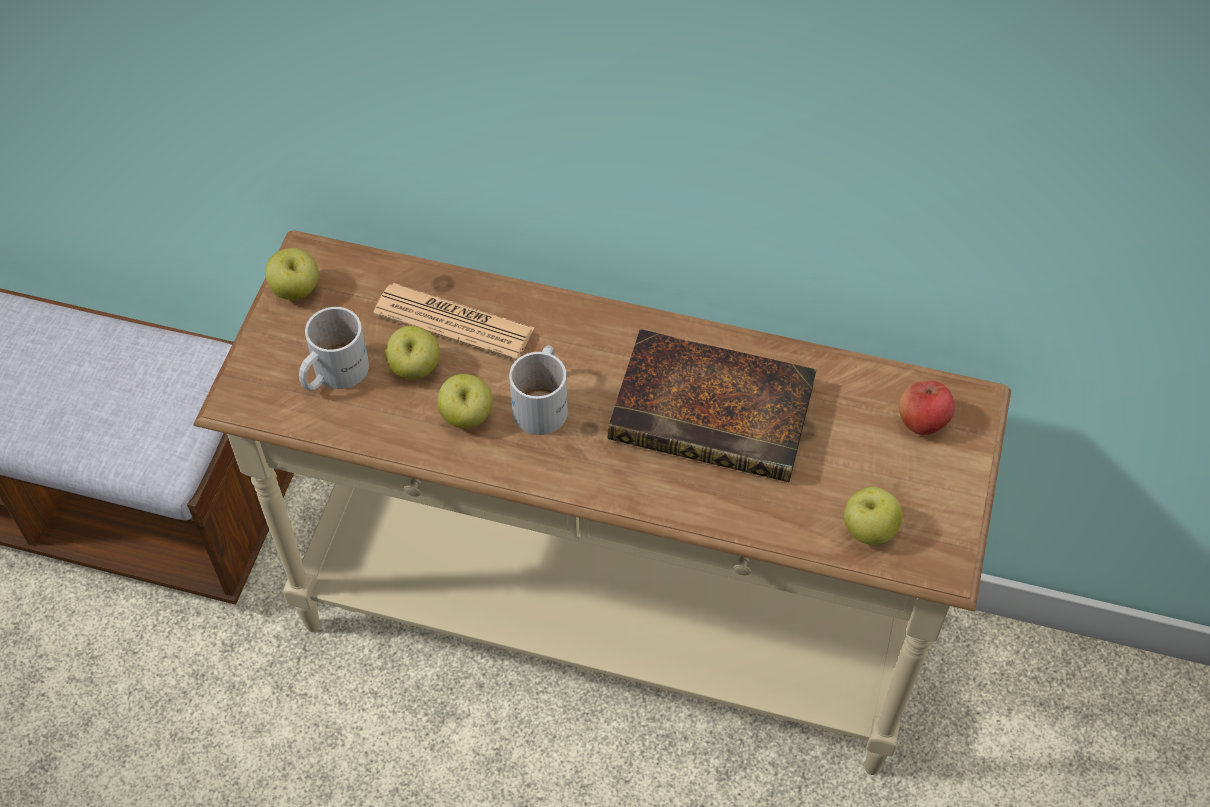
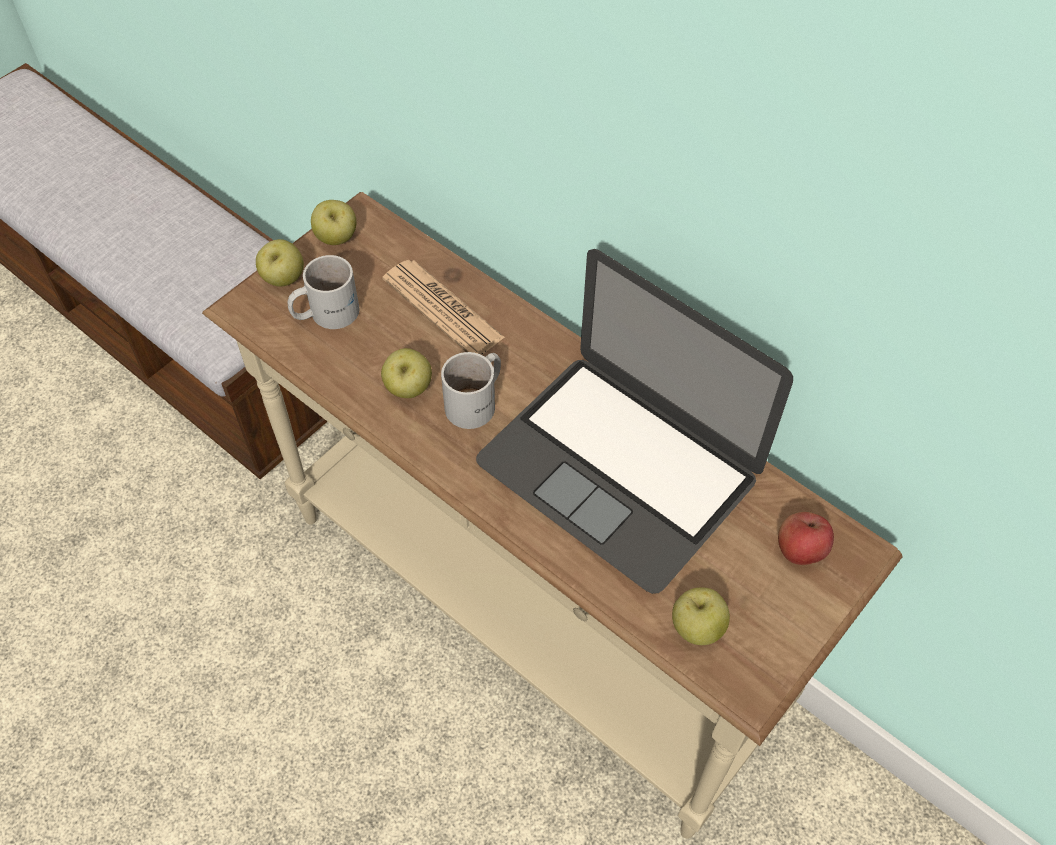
camera: 25 degrees right, 0 degrees up
apple [385,325,440,379] -> apple moved to [256,239,304,287]
book [608,329,816,482] -> laptop [476,249,793,594]

